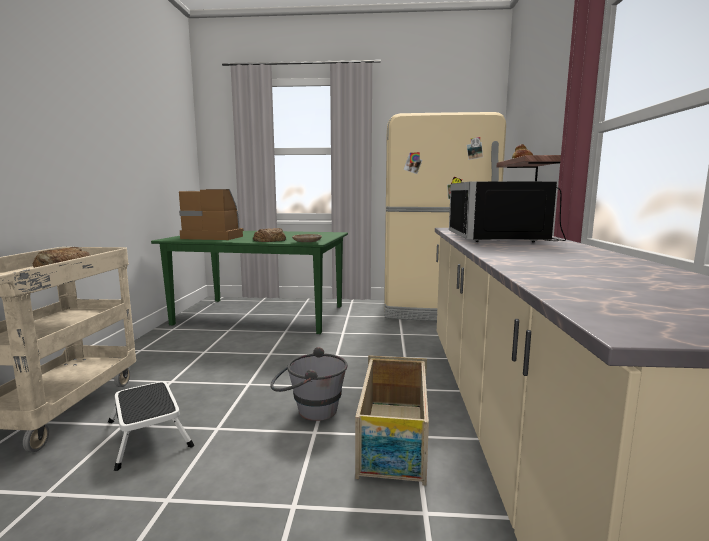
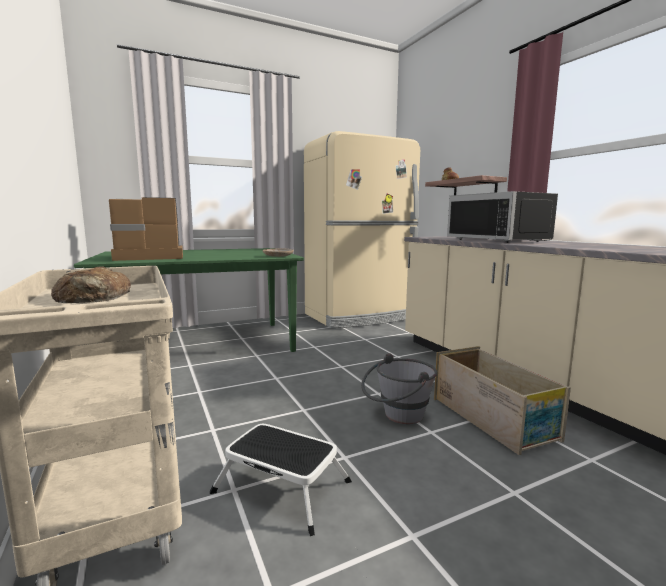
camera: 30 degrees left, 0 degrees up
bread [253,228,286,242] -> none

